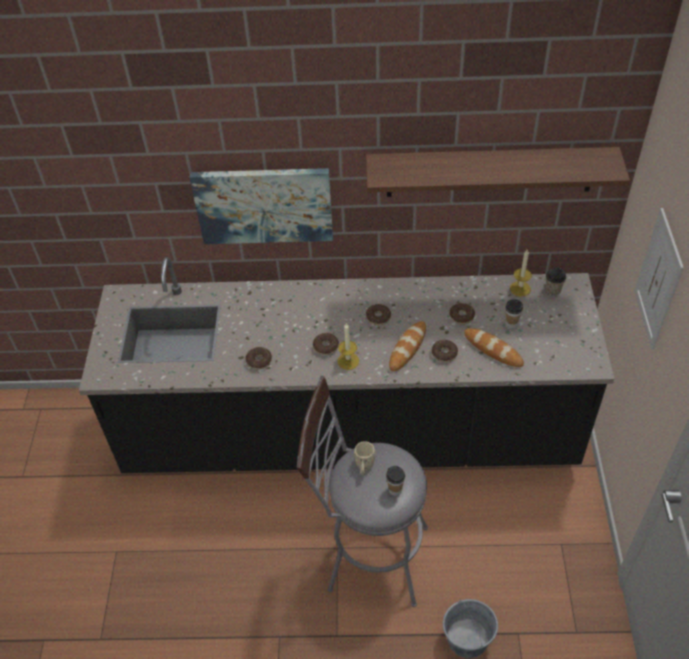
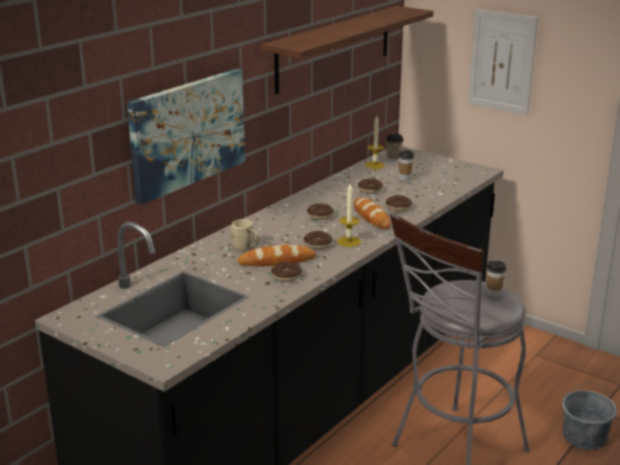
camera: 55 degrees left, 25 degrees down
beige mug [354,441,376,476] -> beige mug moved to [231,219,259,251]
bread [464,328,524,367] -> bread moved to [238,245,316,266]

